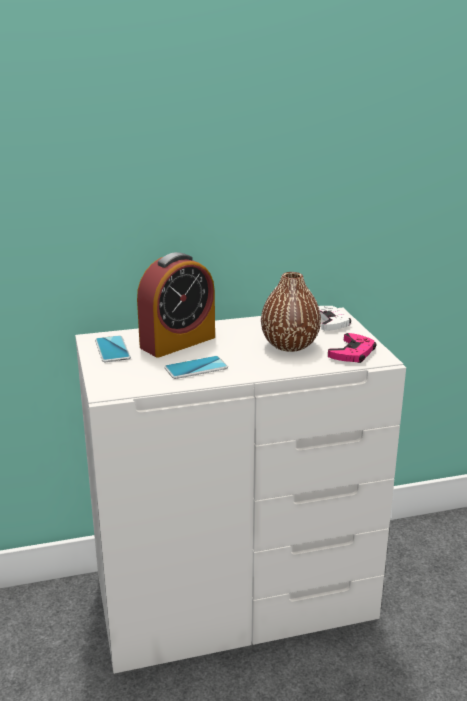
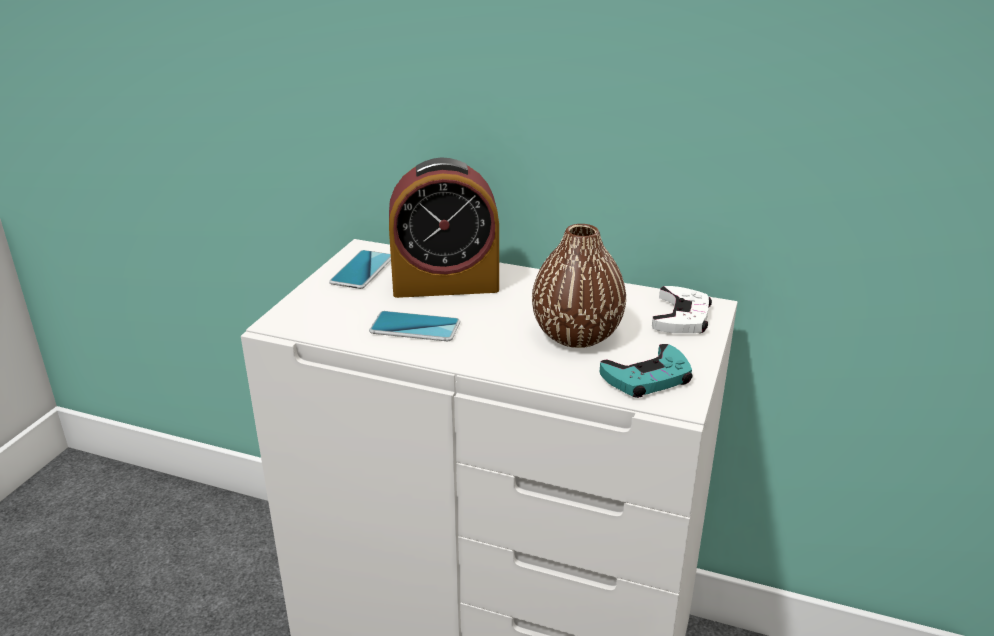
camera: 35 degrees right, 5 degrees up
pink game controller [328,333,376,363] -> turquoise game controller [600,344,693,398]

